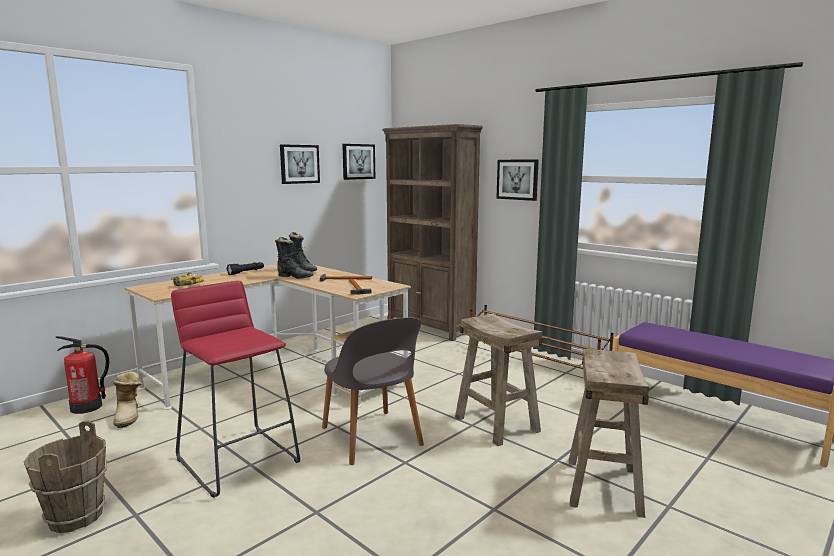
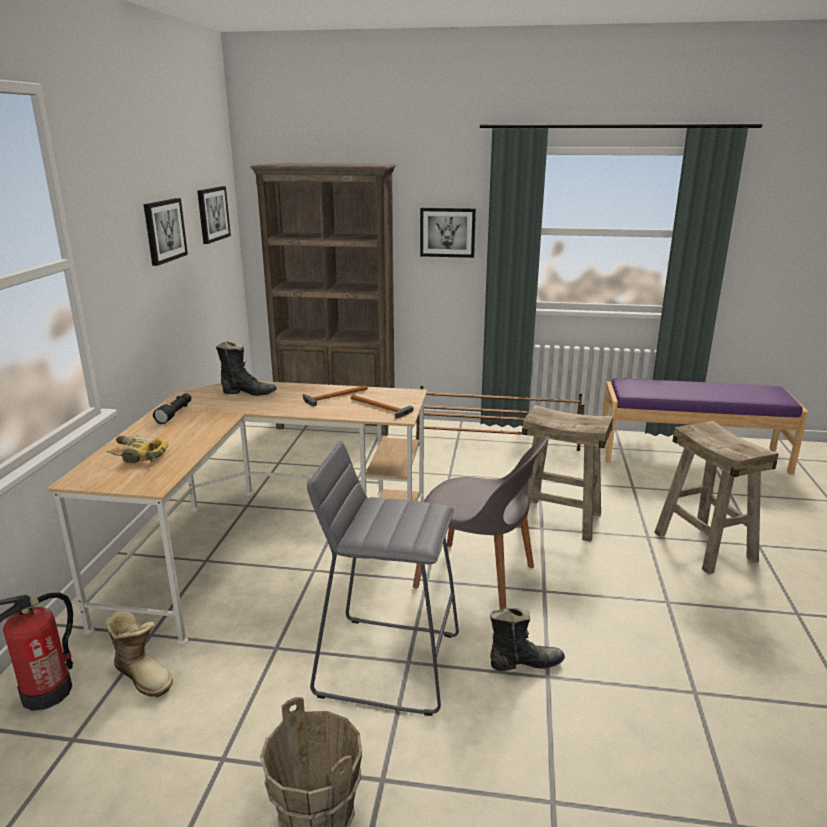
camera: 35 degrees left, 10 degrees up
red stool [171,281,300,498] -> grey stool [307,441,459,716]
black boot [275,237,313,279] -> black boot moved to [490,608,565,671]

